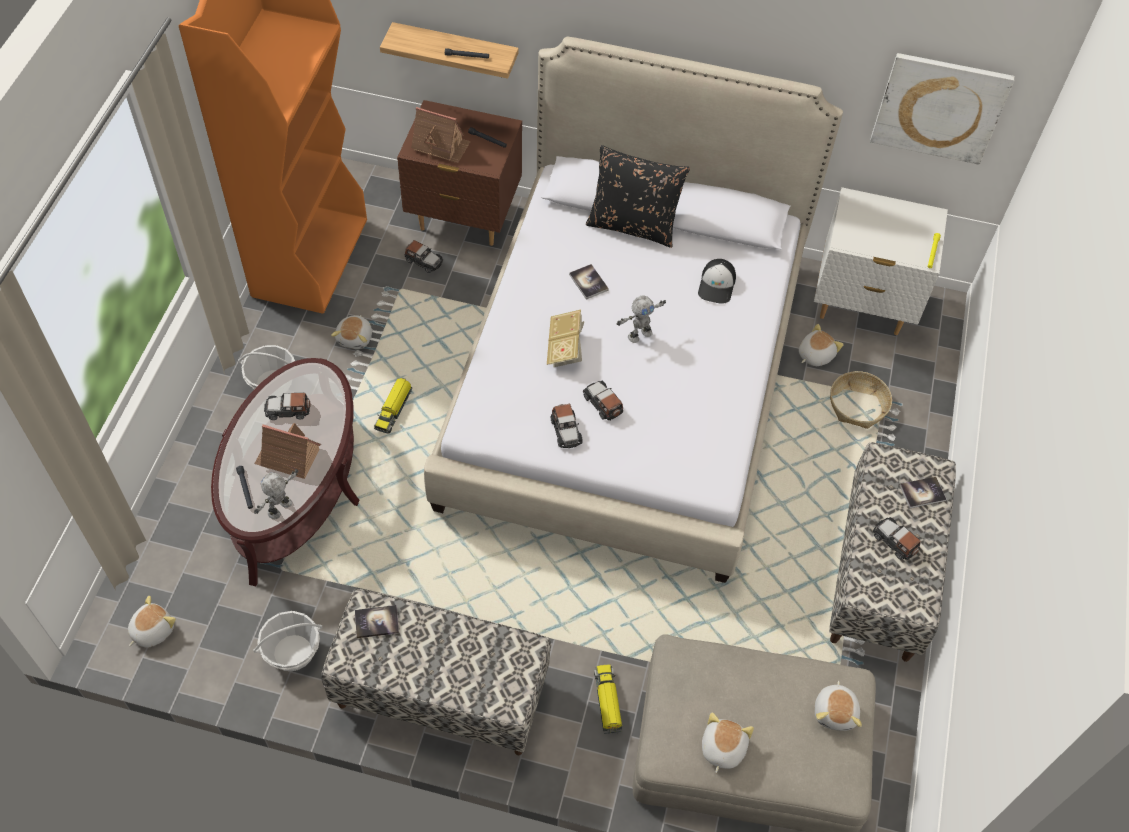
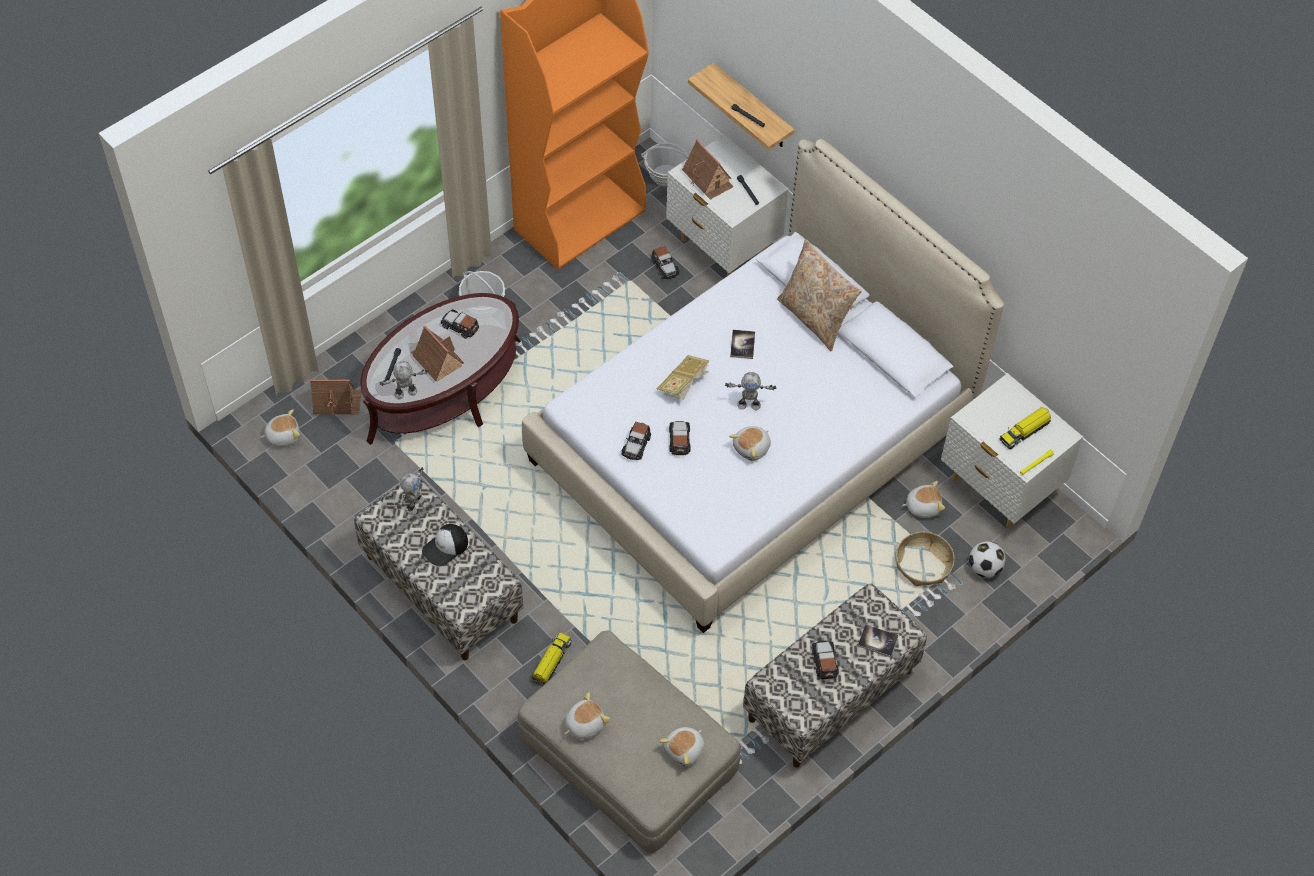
camera: 35 degrees right, 0 degrees up
basket [253,611,322,671] -> basket moved to [641,142,688,187]
plush toy [331,315,372,349] -> plush toy moved to [729,426,771,461]
book [355,605,399,638] -> toy robot [397,467,424,515]
toy truck [374,378,412,434] -> toy truck moved to [999,407,1051,449]
brown nightstand [397,100,522,246] -> white nightstand [666,135,789,276]
black pillow [586,145,690,248] -> beige pillow [777,239,862,351]
cap [698,259,736,304] -> cap moved to [422,524,468,566]
picture [870,53,1015,165] -> none
none -> toy house [310,379,361,418]
none -> football [969,541,1006,578]

